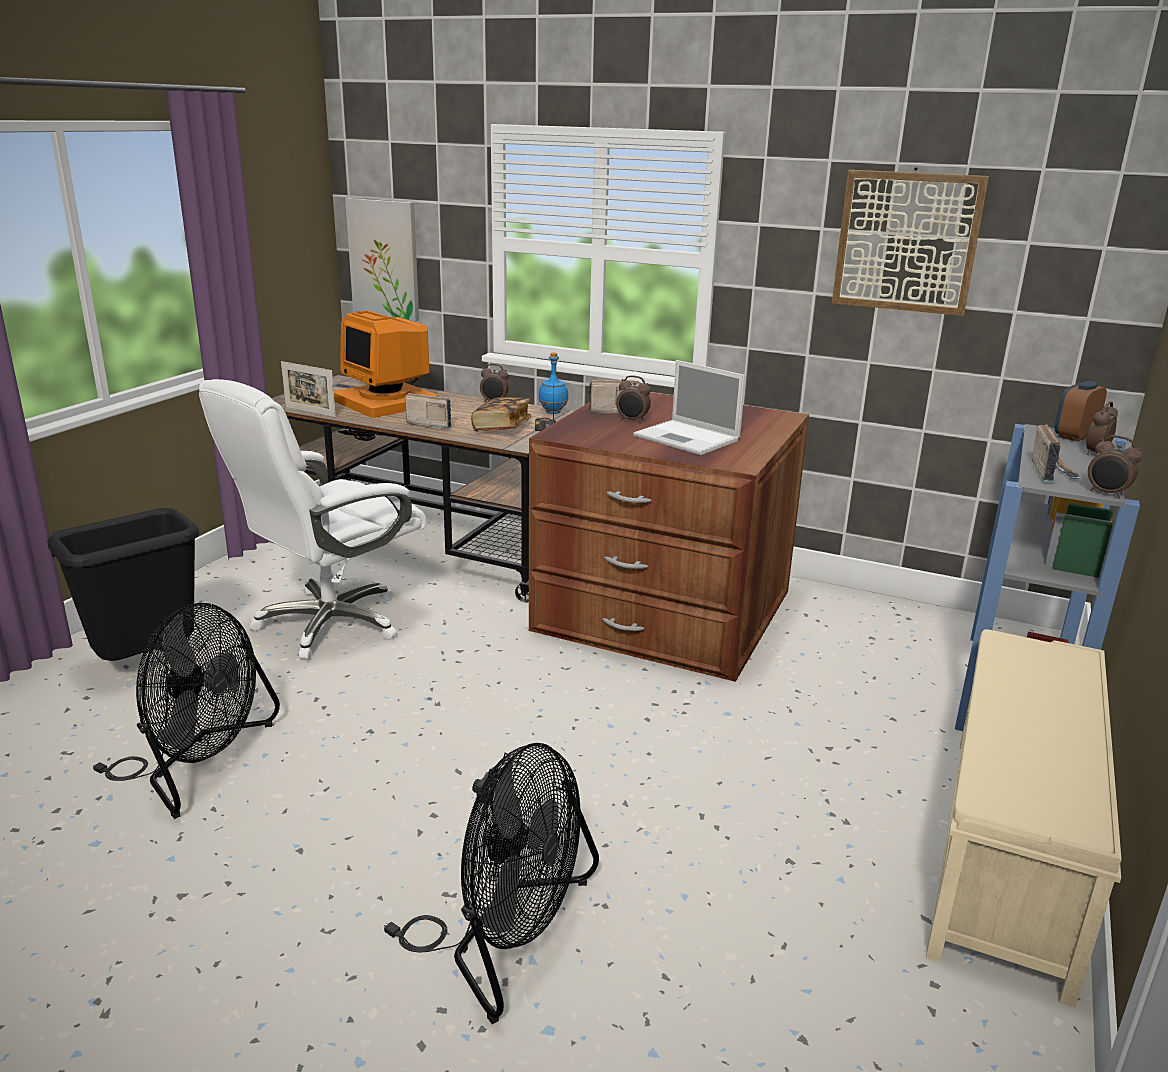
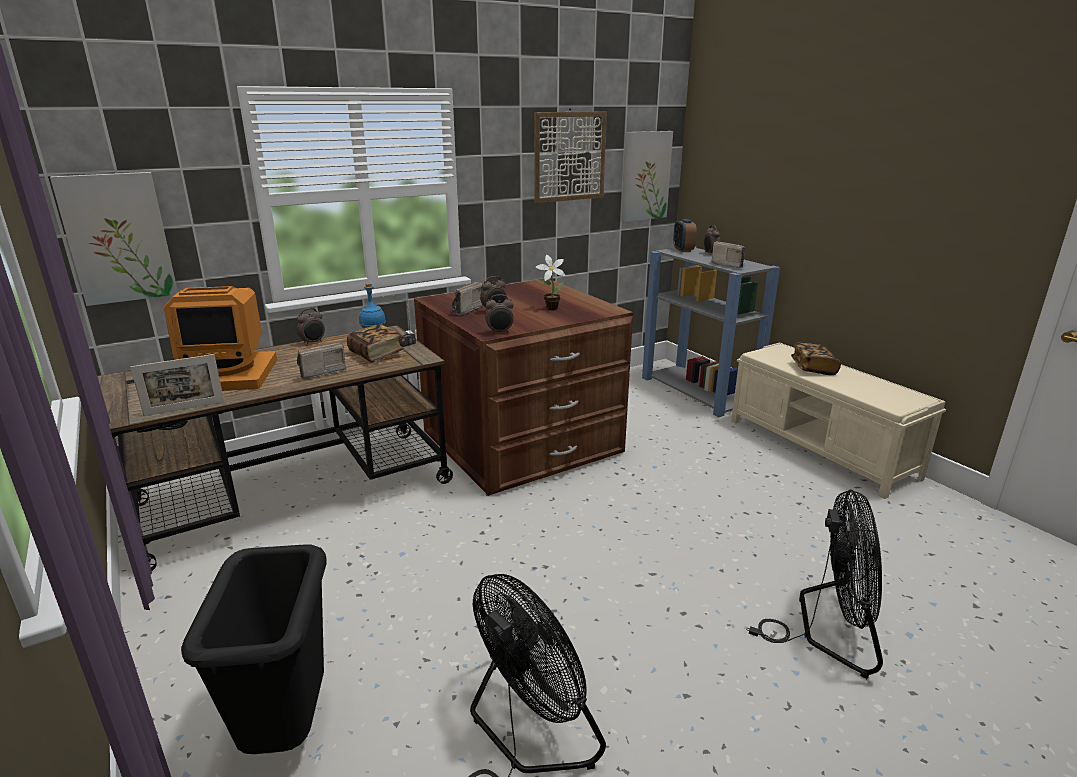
camera: 55 degrees left, 0 degrees up
white office chair [199,379,427,660] -> none
black fan [384,743,599,1024] -> black fan turned 45 degrees clockwise [747,490,883,679]
laptop [634,360,746,455] -> potted plant [536,255,565,310]
alarm clock [1088,435,1142,498] -> alarm clock moved to [485,294,514,334]
none -> picture [621,131,673,222]
none -> book [791,343,841,375]

